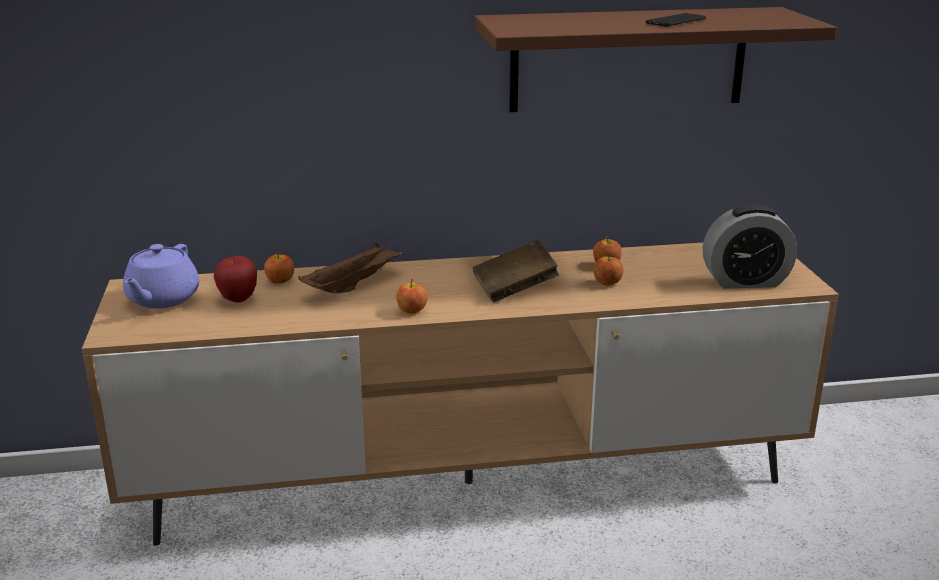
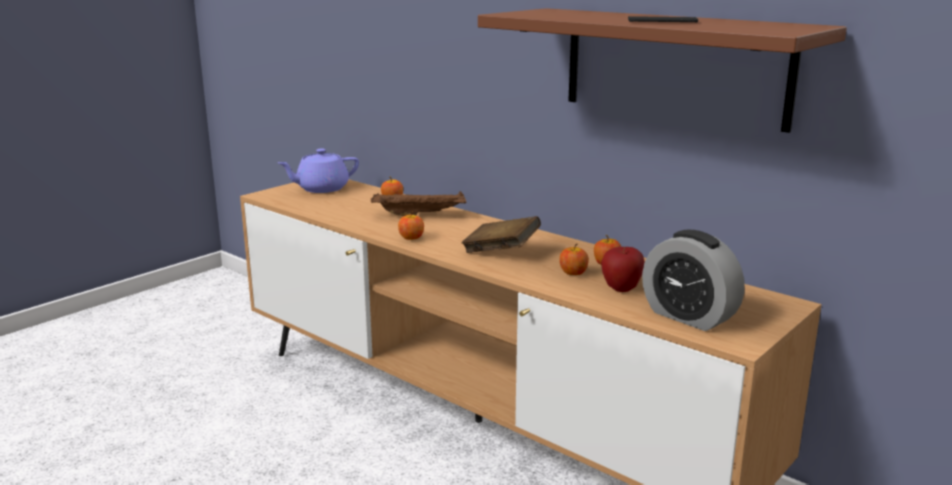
camera: 50 degrees right, 5 degrees down
apple [214,256,257,302] -> apple moved to [601,247,645,292]

